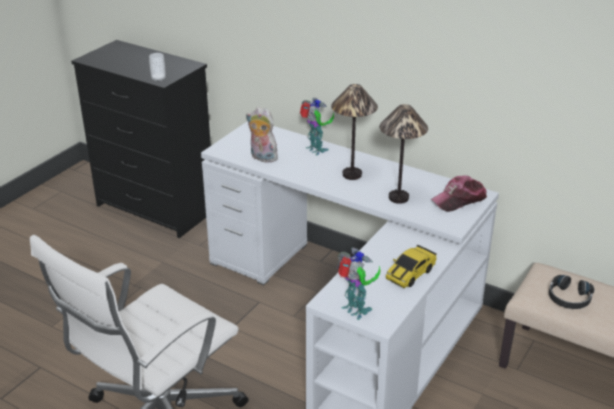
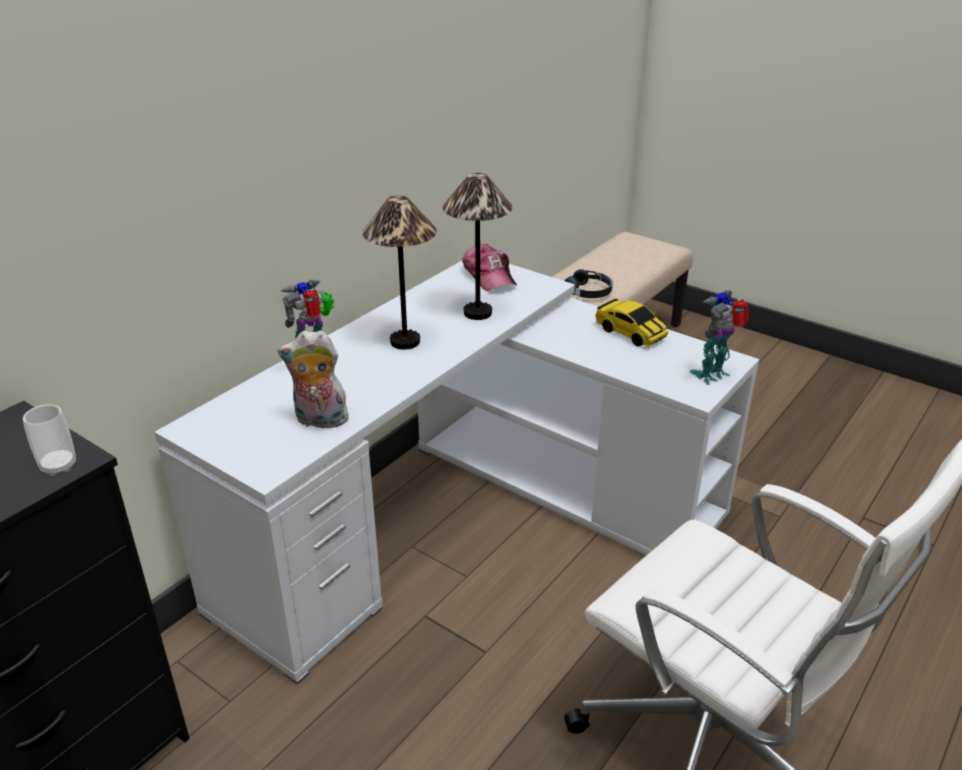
camera: 85 degrees left, 0 degrees up
plush toy [246,107,278,163] -> plush toy turned 60 degrees clockwise [278,330,351,428]

